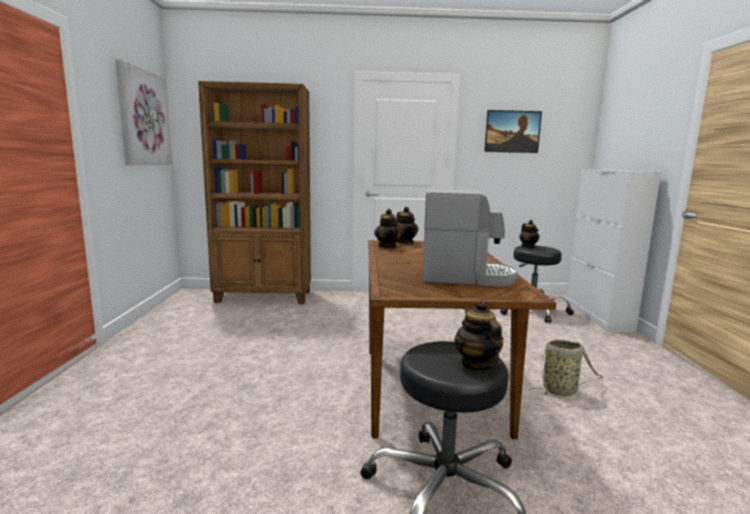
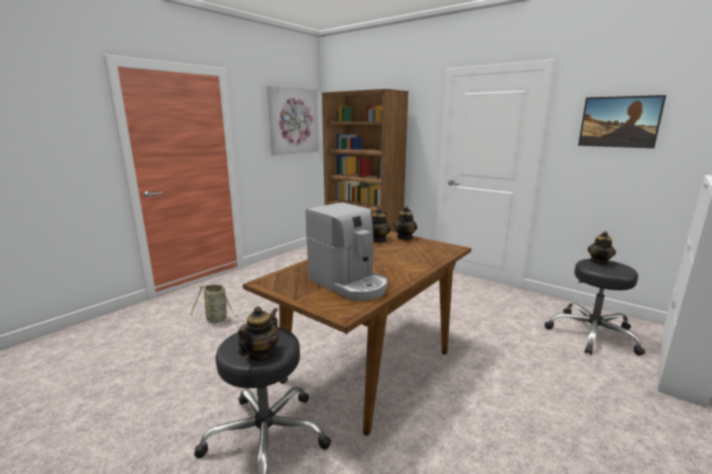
camera: 40 degrees right, 5 degrees up
basket [529,339,604,396] -> basket moved to [190,284,245,323]

